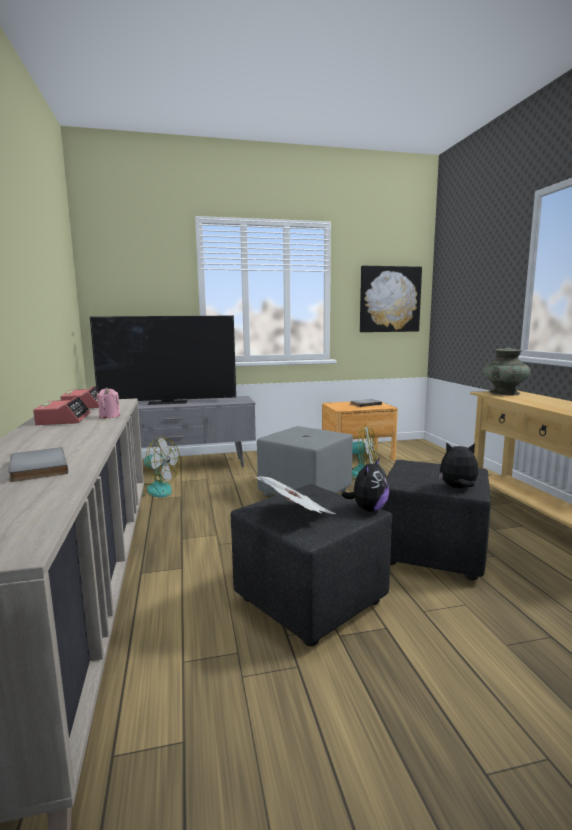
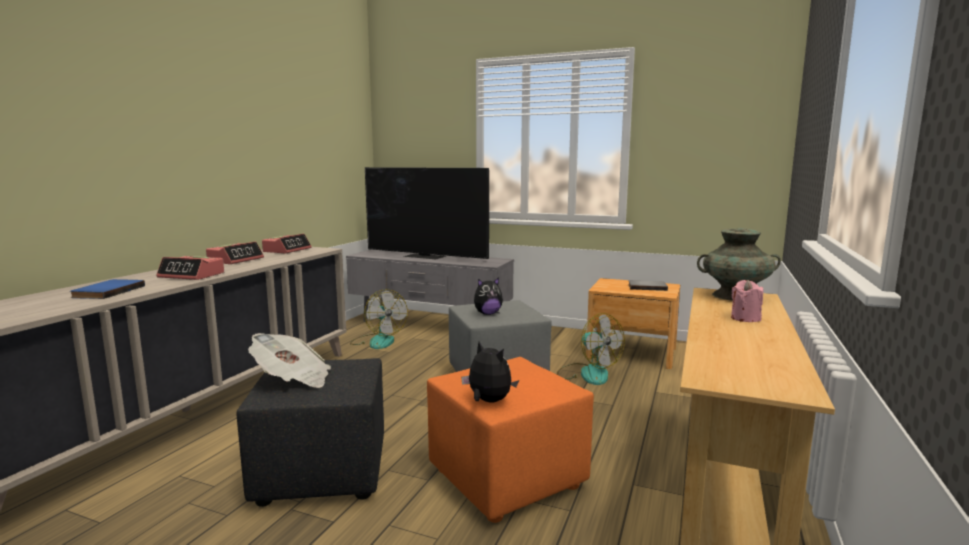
camera: 35 degrees right, 0 degrees up
grey book [8,447,68,482] -> blue book [70,279,145,299]
pink candle [96,388,120,419] -> pink candle moved to [731,280,763,322]
plush toy [341,457,390,512] -> plush toy moved to [474,278,503,315]
picture [360,266,422,332] -> none
black ottoman [380,460,491,580] -> orange ottoman [427,357,594,523]
none -> alarm clock [156,256,224,280]

